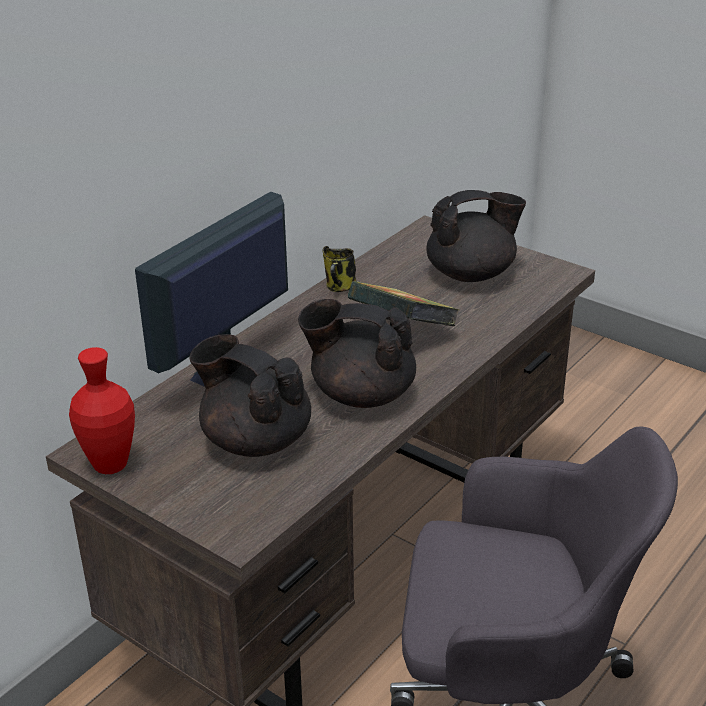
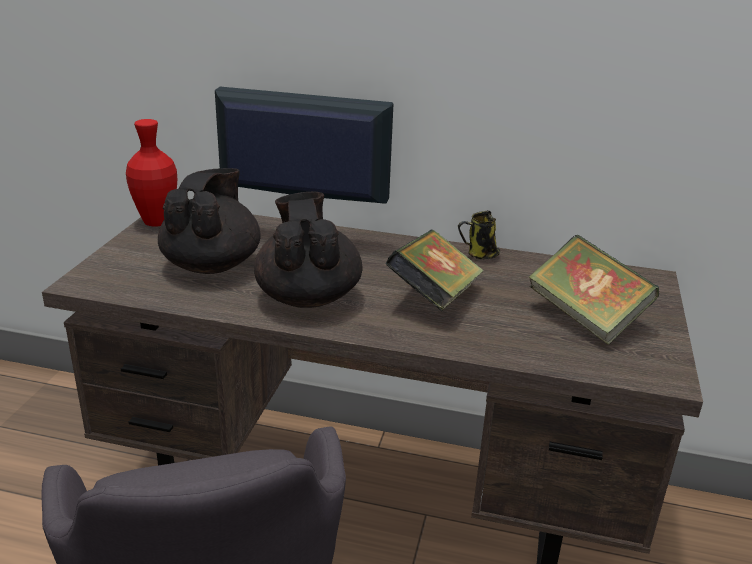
camera: 65 degrees right, 5 degrees down
black teapot [426,190,526,282] -> book [528,235,659,345]

